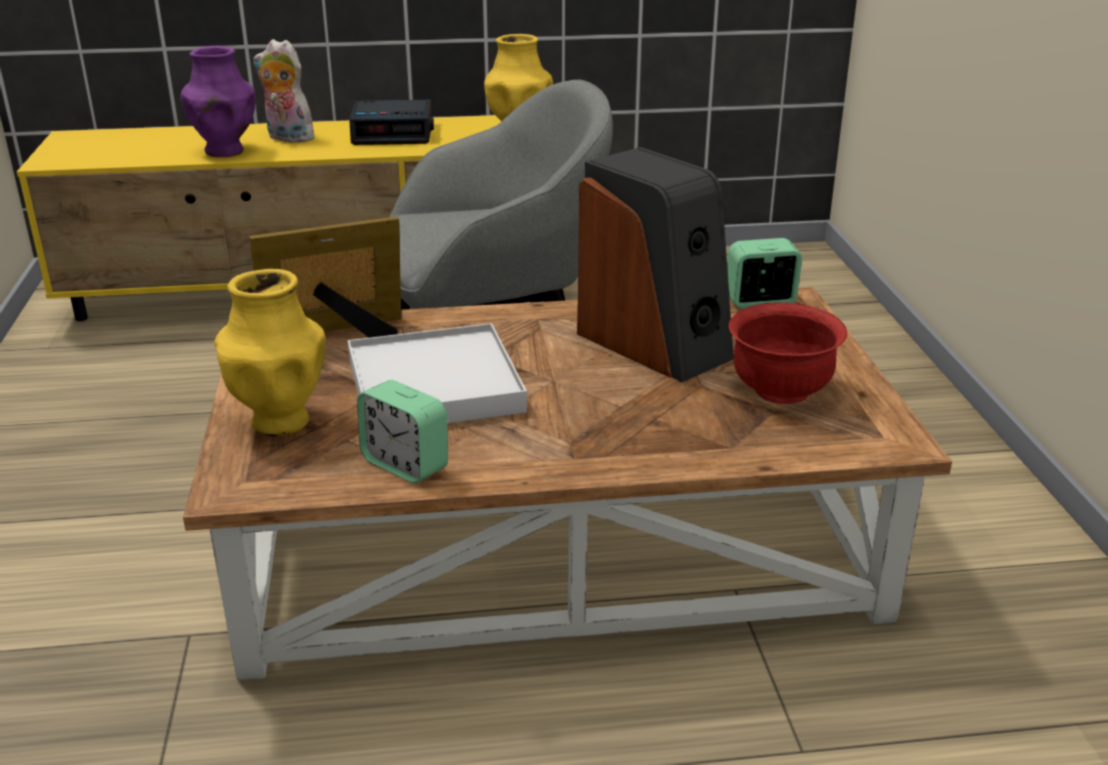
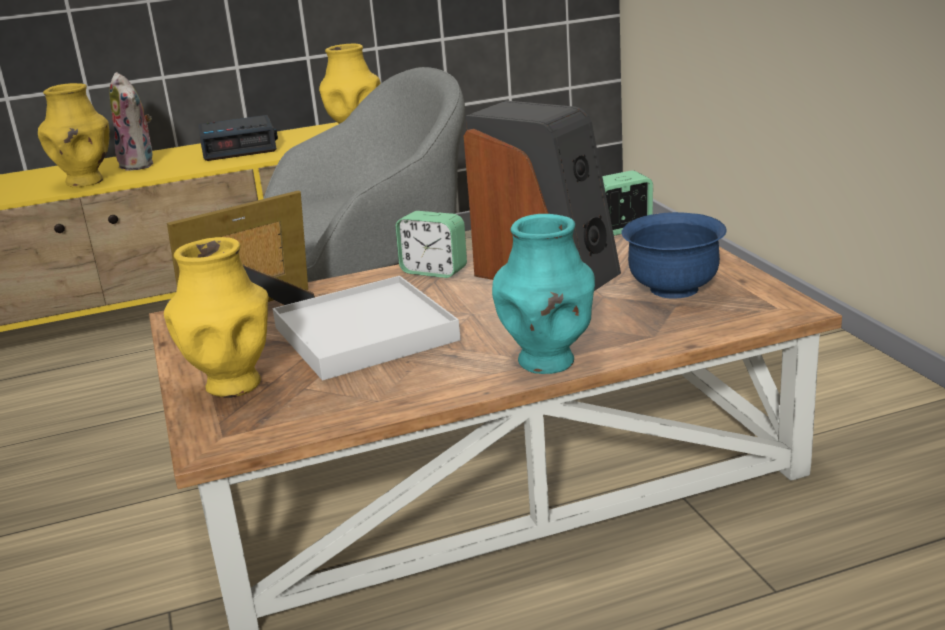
camera: 10 degrees left, 5 degrees down
purple vase [181,46,256,157] -> yellow vase [38,83,109,187]
plush toy [253,39,317,144] -> plush toy turned 135 degrees counterclockwise [109,72,153,171]
alarm clock [357,380,448,483] -> alarm clock moved to [396,211,467,278]
red bowl [729,302,847,404] -> blue bowl [621,212,727,299]
none -> turquoise vase [492,214,595,374]

